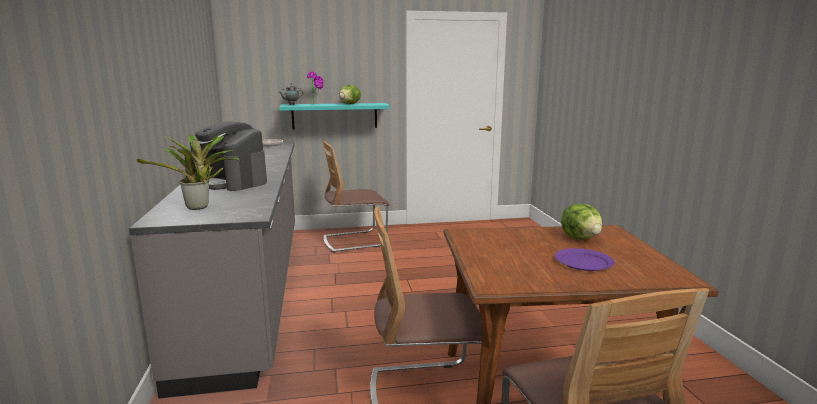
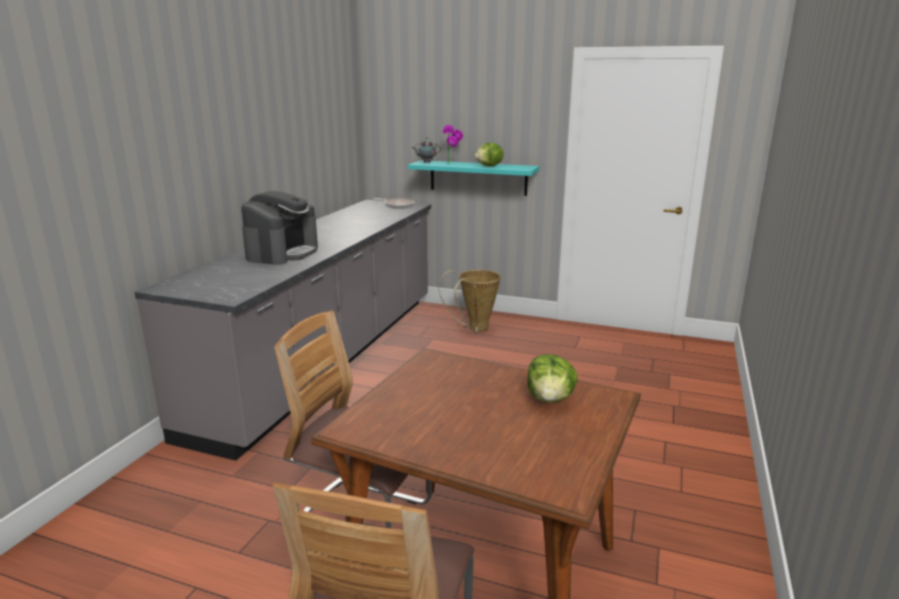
camera: 30 degrees right, 5 degrees up
potted plant [137,132,242,210] -> none
coffee machine [190,122,267,191] -> coffee machine turned 135 degrees counterclockwise [241,191,318,265]
chair [323,141,389,253] -> basket [438,270,501,332]
purple plate [555,248,615,271] -> none

